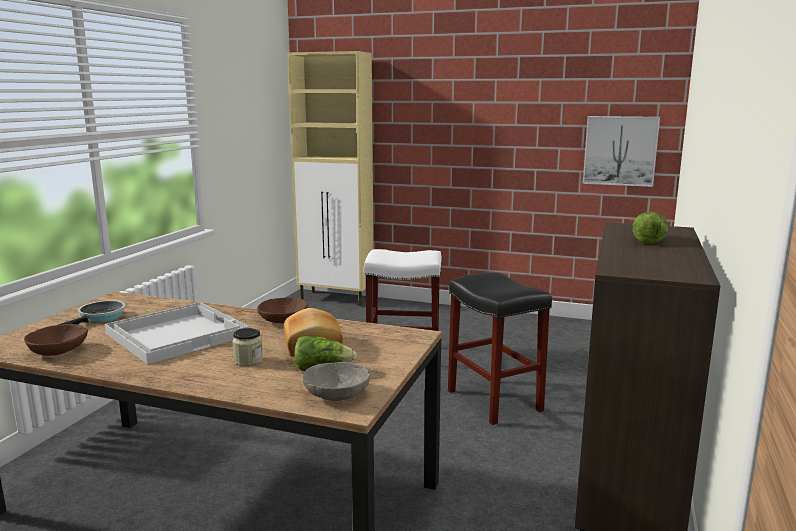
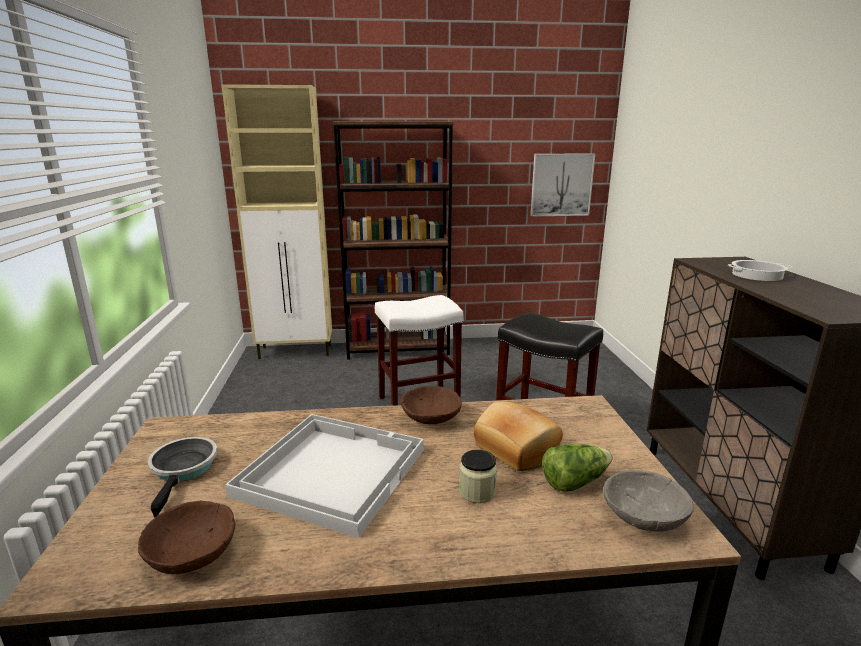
camera: 25 degrees left, 5 degrees up
lettuce [633,212,668,244] -> cooking pot [728,260,792,281]
none -> brown bookcase [332,121,454,360]

